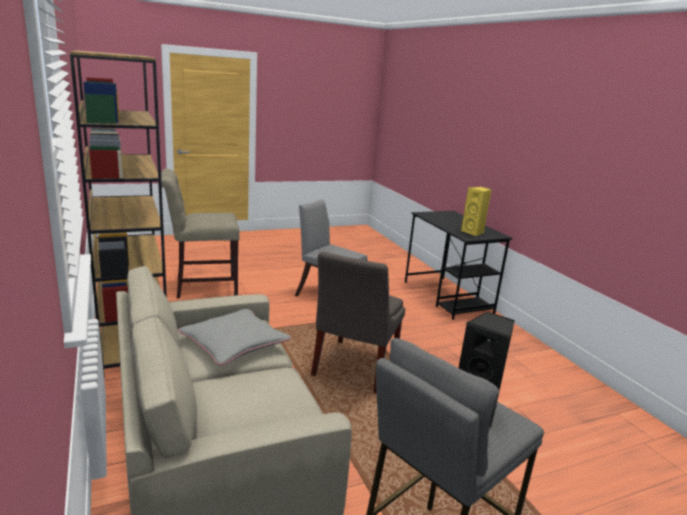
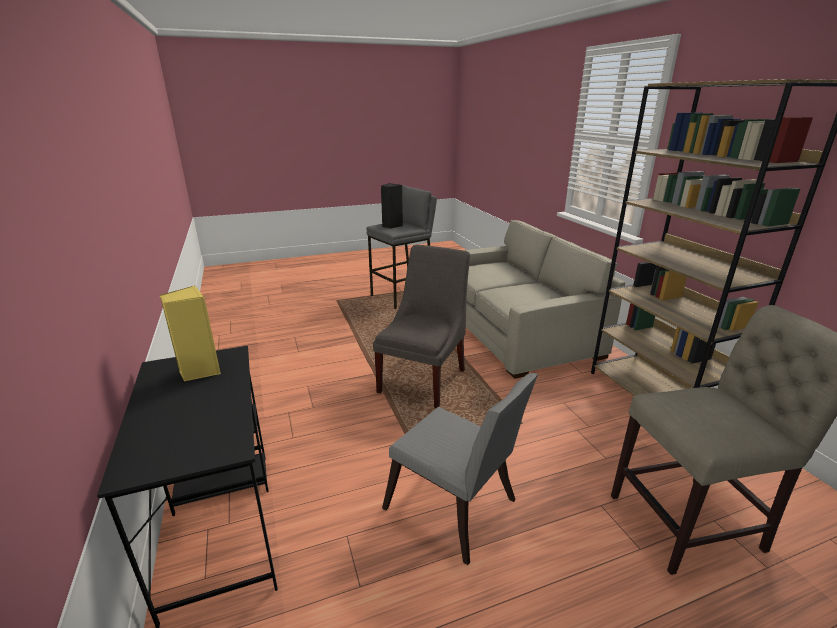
camera: 175 degrees left, 5 degrees up
grey pillow [178,309,291,365] -> none

